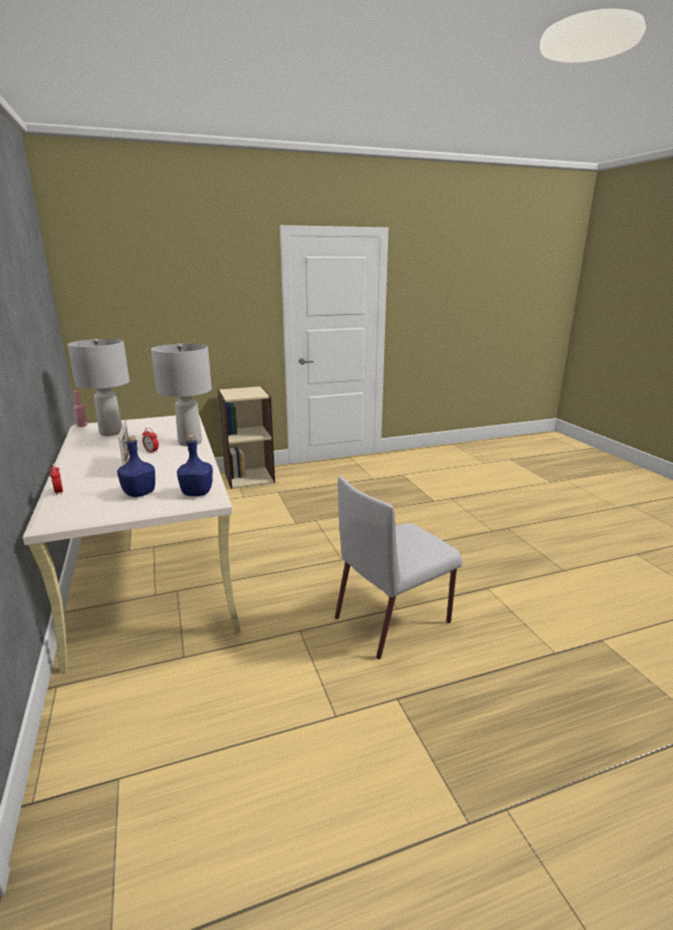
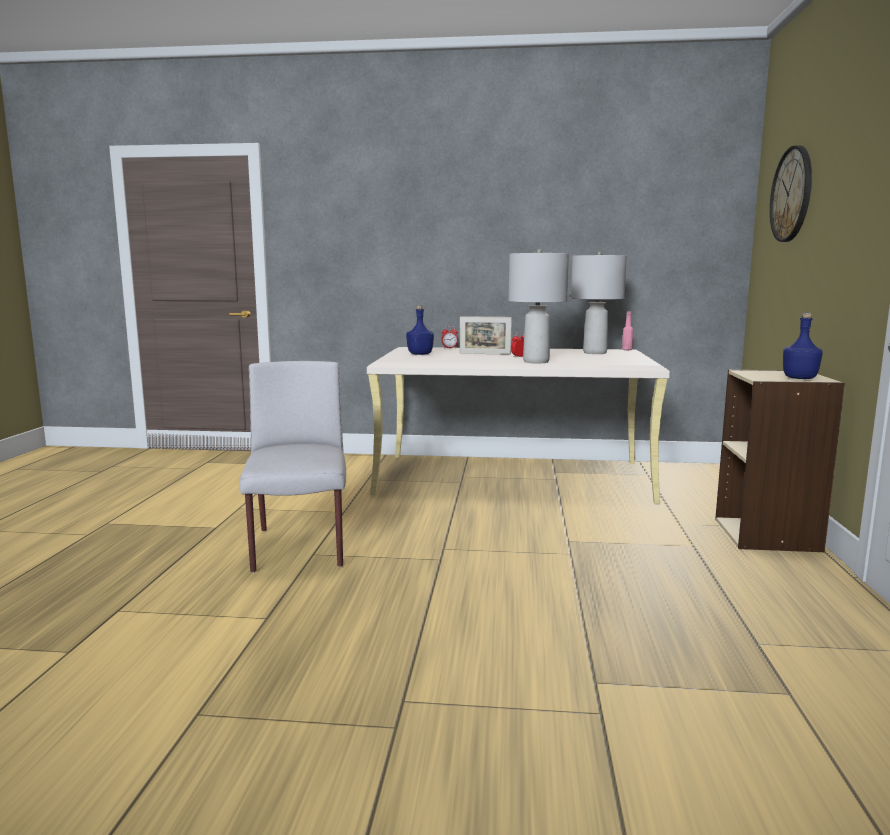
camera: 115 degrees right, 10 degrees down
blue bottle [177,435,213,496] -> blue bottle moved to [783,312,823,379]
none -> wall clock [770,146,812,242]

